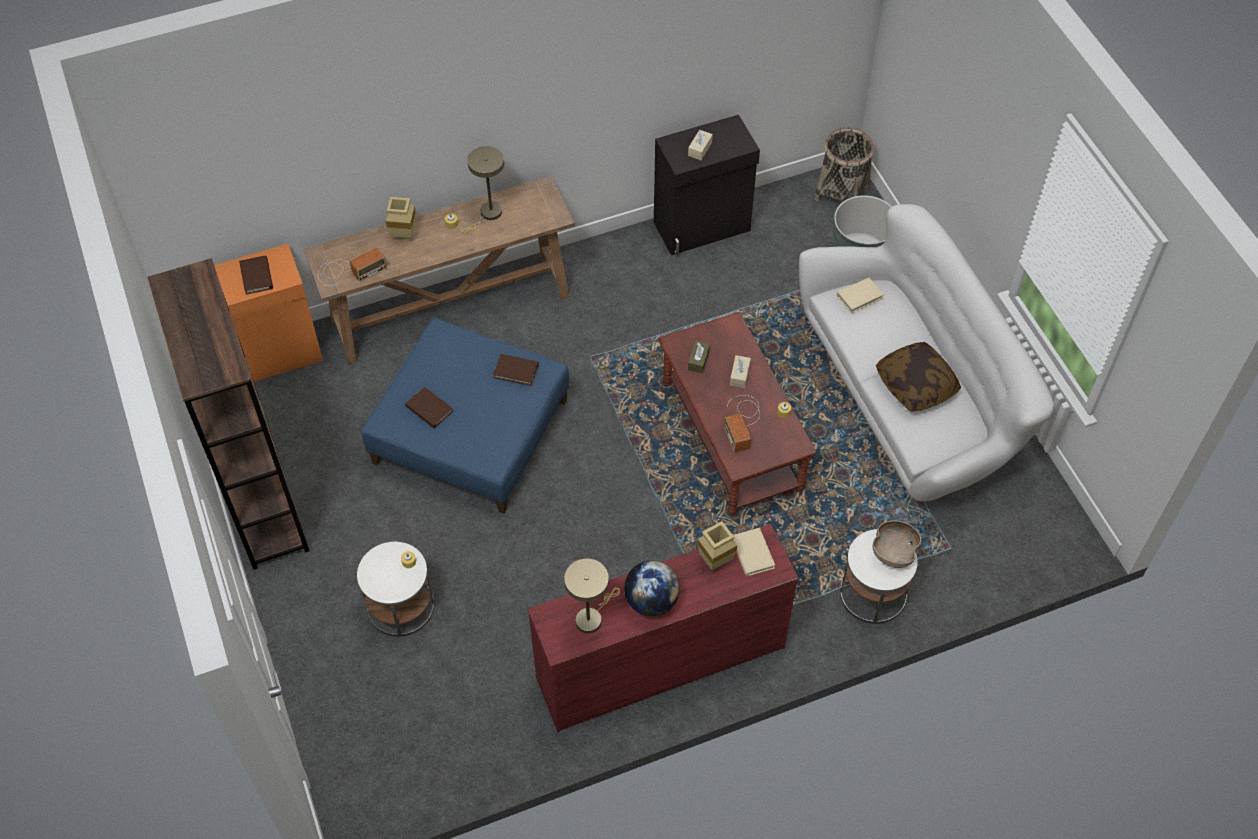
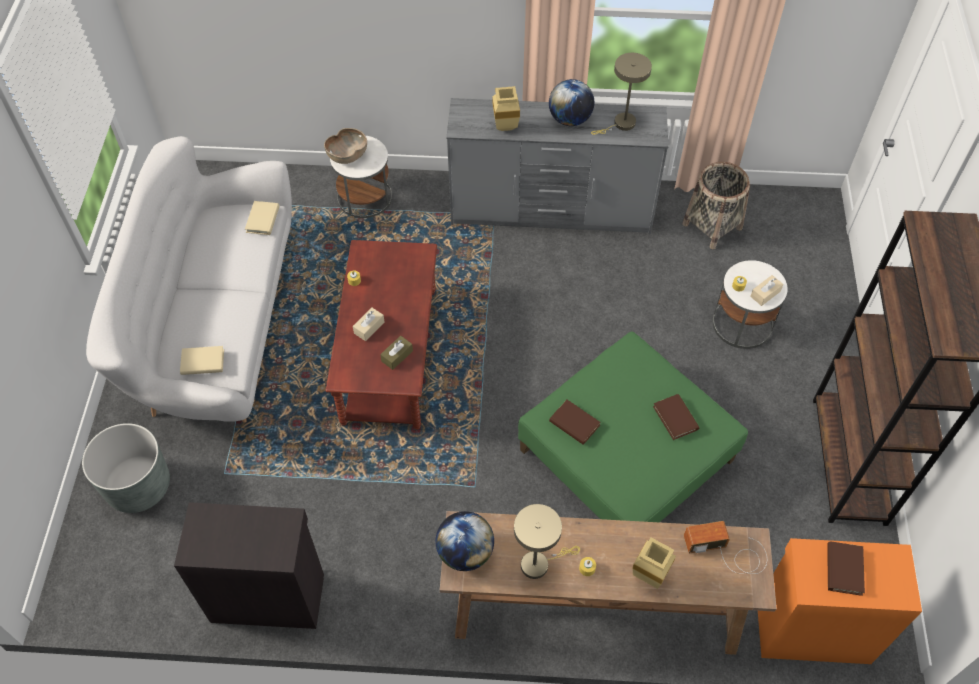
camera: 155 degrees left, 0 degrees up
blue ottoman [362,318,569,514] -> green ottoman [518,332,748,522]
red dresser [528,524,798,732] -> grey dresser [446,98,668,234]
beige tissue box [688,130,713,160] -> beige tissue box moved to [750,275,783,306]
radio [724,395,760,453] -> none
beige book [733,528,775,577] -> beige book moved to [245,201,279,235]
basket [814,127,874,202] -> basket moved to [682,162,750,249]
pillow [876,342,961,412] -> none
none -> globe [436,511,494,571]

